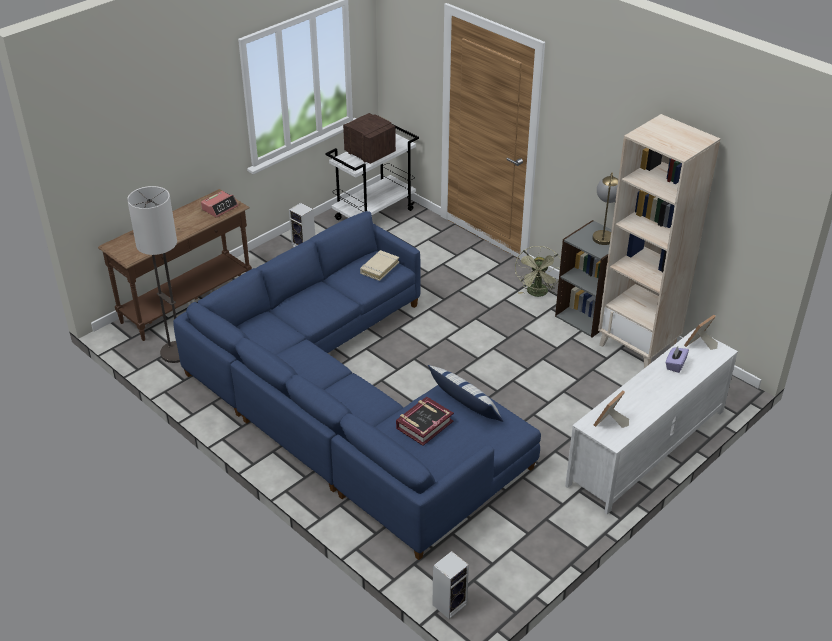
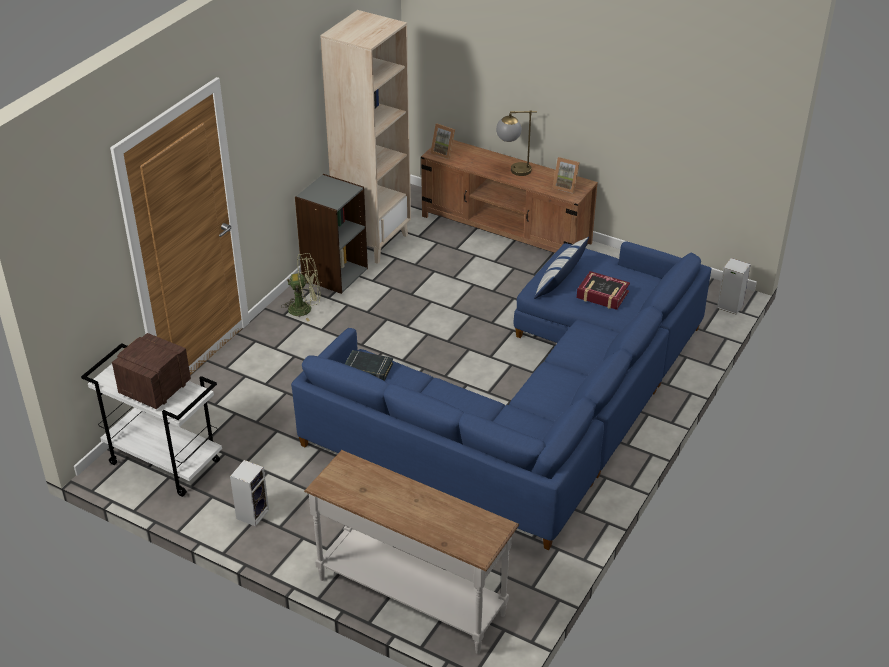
camera: 105 degrees left, 0 degrees up
brown console table [98,189,252,341] -> white console table [304,450,520,654]
floor lamp [127,186,180,363] -> none
alarm clock [201,191,238,218] -> none
beige book [360,250,399,281] -> black book [345,350,393,381]
white tv stand [565,329,738,514] -> brown tv stand [421,140,598,253]
table lamp [593,173,618,245] -> table lamp moved to [496,110,537,176]
purple tissue box [666,346,689,373] -> none

